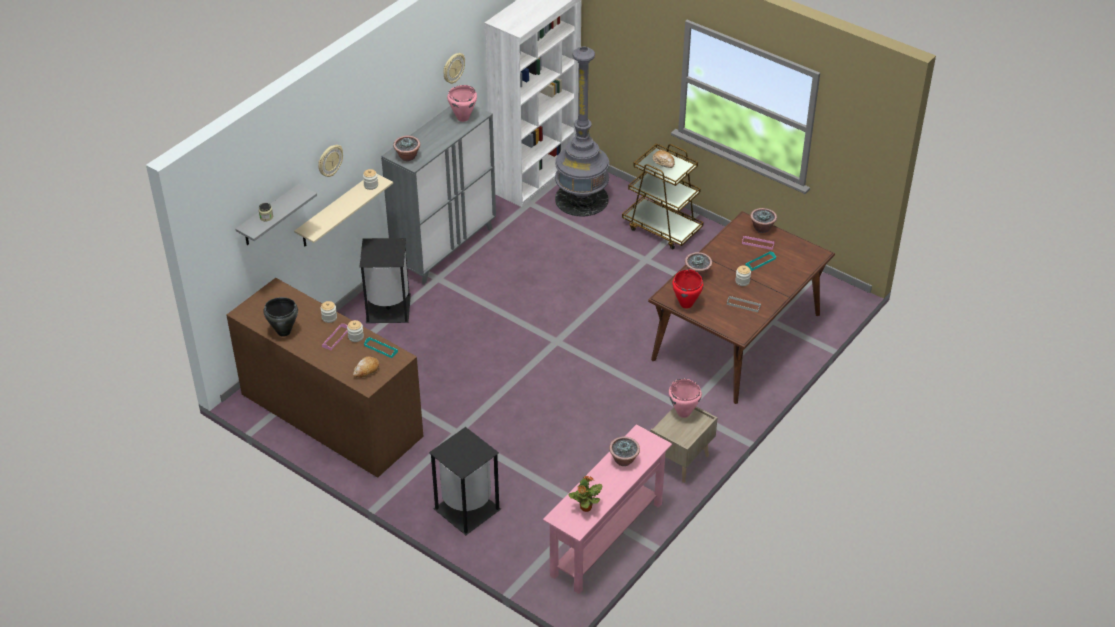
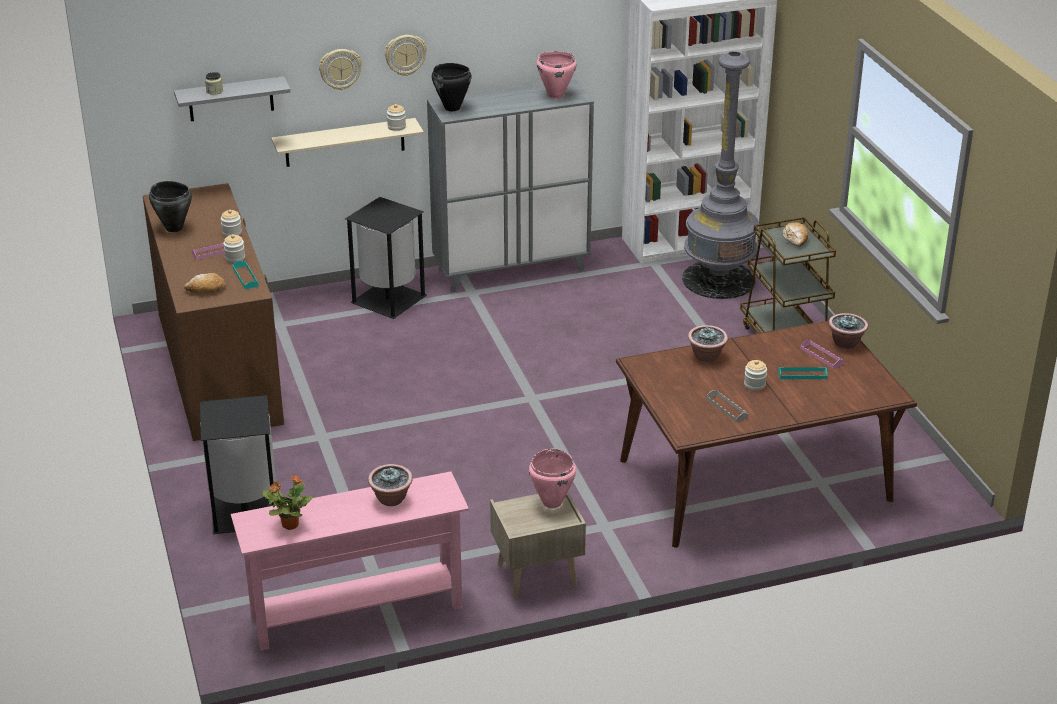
camera: 35 degrees right, 10 degrees down
potted plant [393,136,420,161] -> black cooking pot [432,63,472,111]
wall clock [443,53,465,84] -> wall clock moved to [385,35,427,76]
red cooking pot [672,269,703,308] -> none

